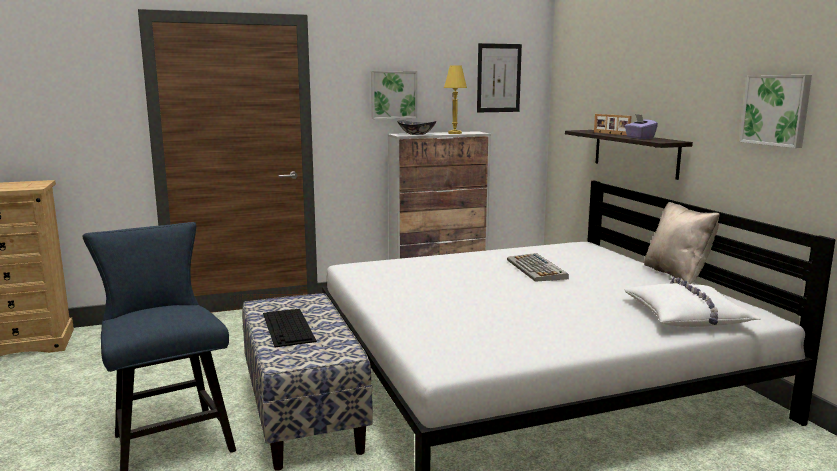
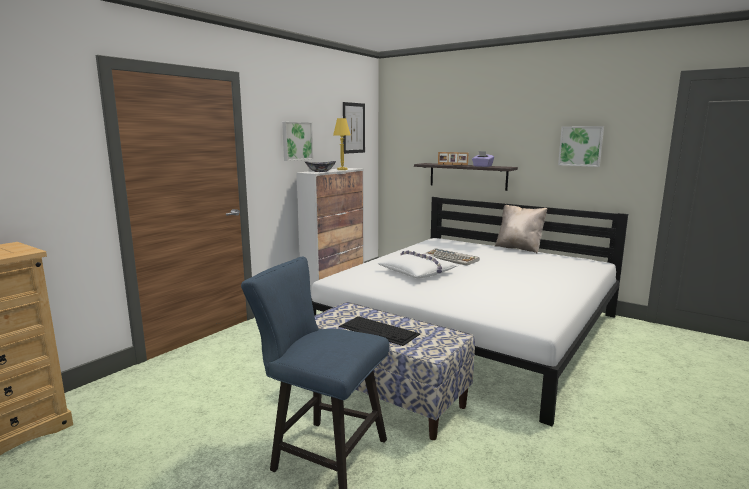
camera: 35 degrees left, 0 degrees up
white pillow [624,278,761,327] -> white pillow moved to [378,250,459,278]

